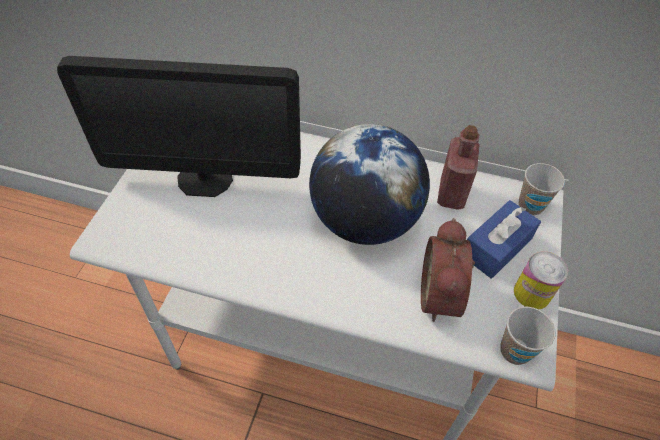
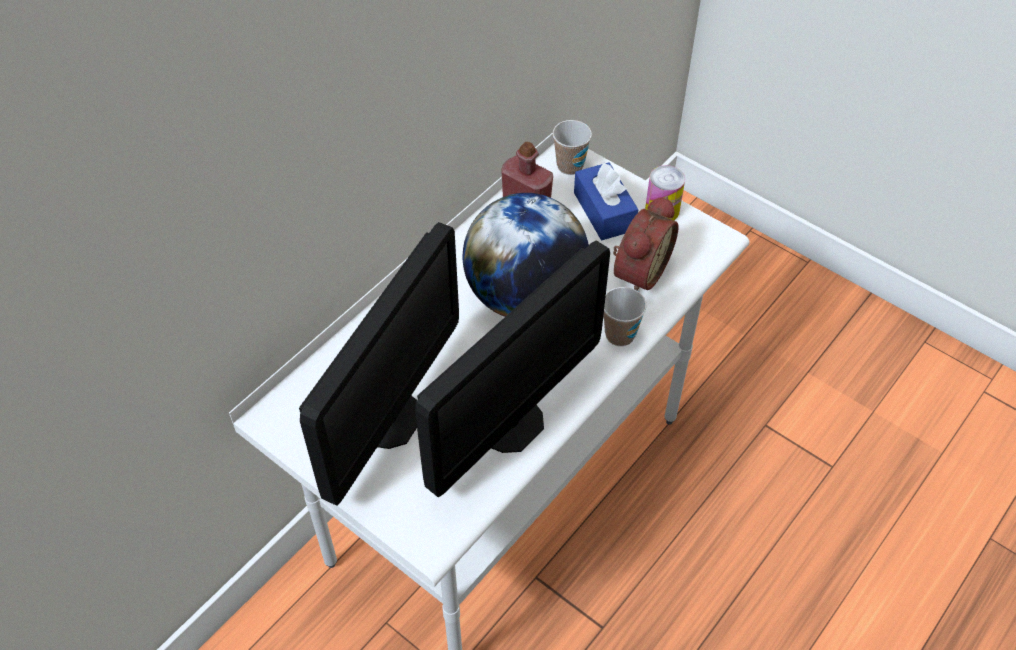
camera: 65 degrees left, 0 degrees up
alarm clock [421,218,475,322] -> alarm clock turned 90 degrees counterclockwise [613,196,679,290]
cup [500,306,556,365] -> cup moved to [604,287,647,346]
none -> monitor [415,240,610,498]

